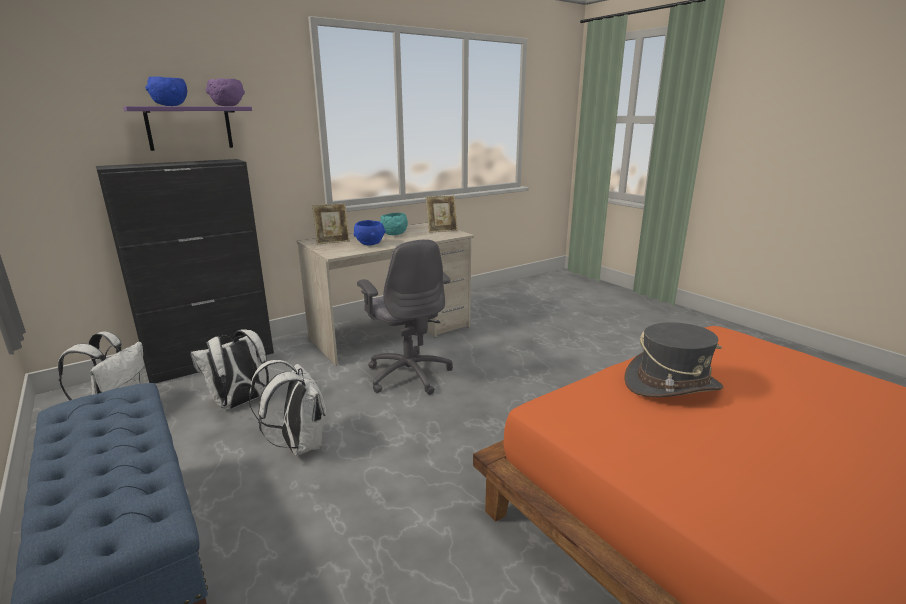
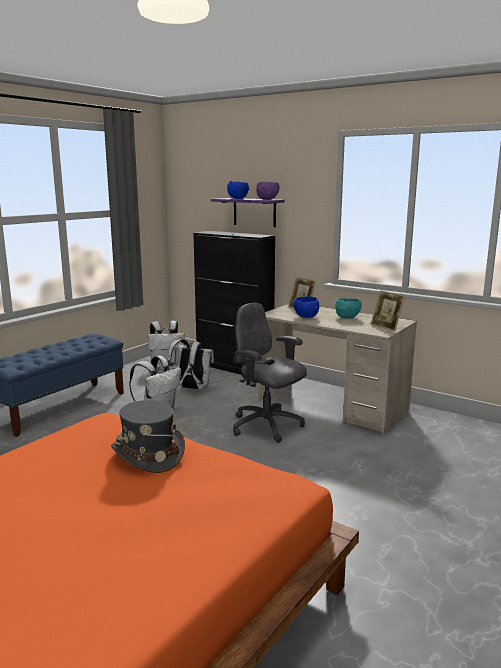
camera: 70 degrees right, 5 degrees down
grey office chair [357,239,453,395] -> grey office chair turned 90 degrees clockwise [233,303,307,443]

